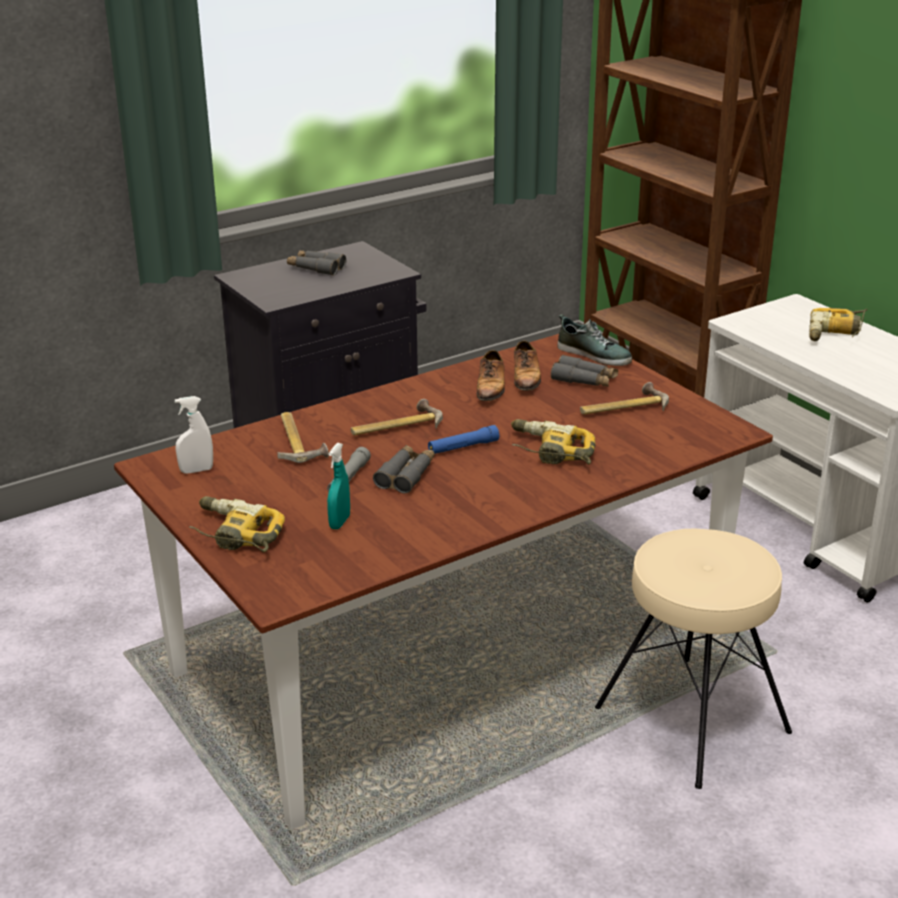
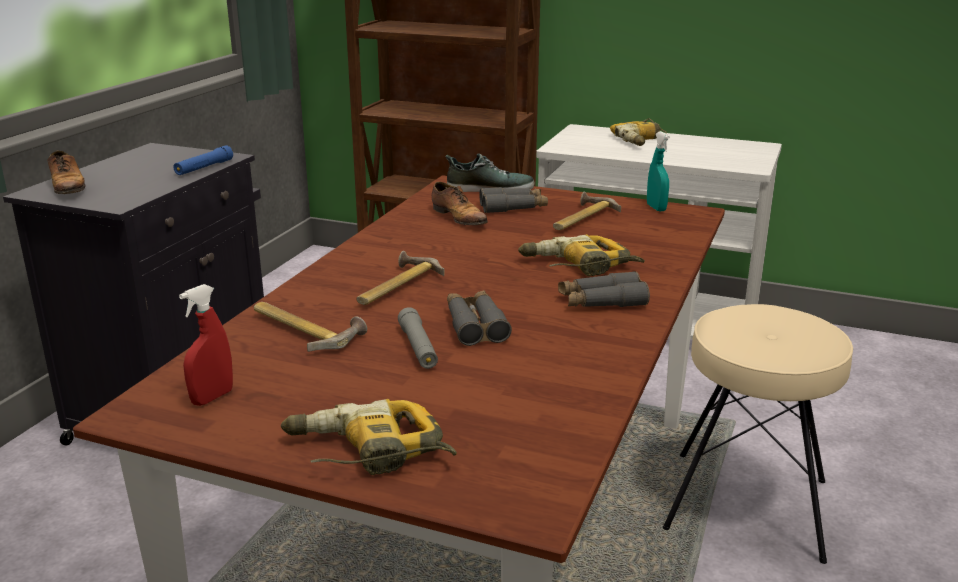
camera: 35 degrees left, 5 degrees down
white spray bottle [175,396,213,474] -> red spray bottle [179,284,233,406]
grey binoculars [287,250,346,275] -> grey binoculars moved to [558,271,650,307]
turquoise spray bottle [327,443,350,529] -> turquoise spray bottle moved to [647,131,670,211]
blue flashlight [428,425,499,454] -> blue flashlight moved to [173,145,233,175]
shoe [477,350,505,401] -> shoe moved to [47,151,86,194]

